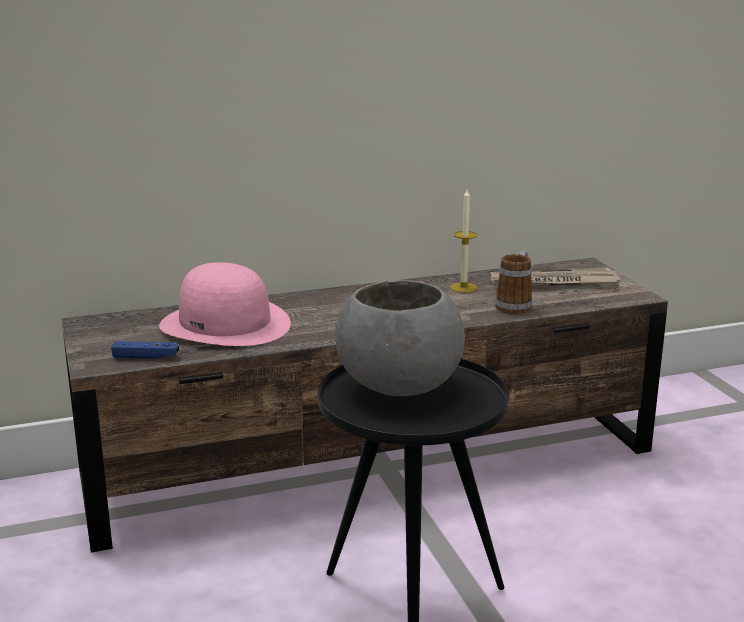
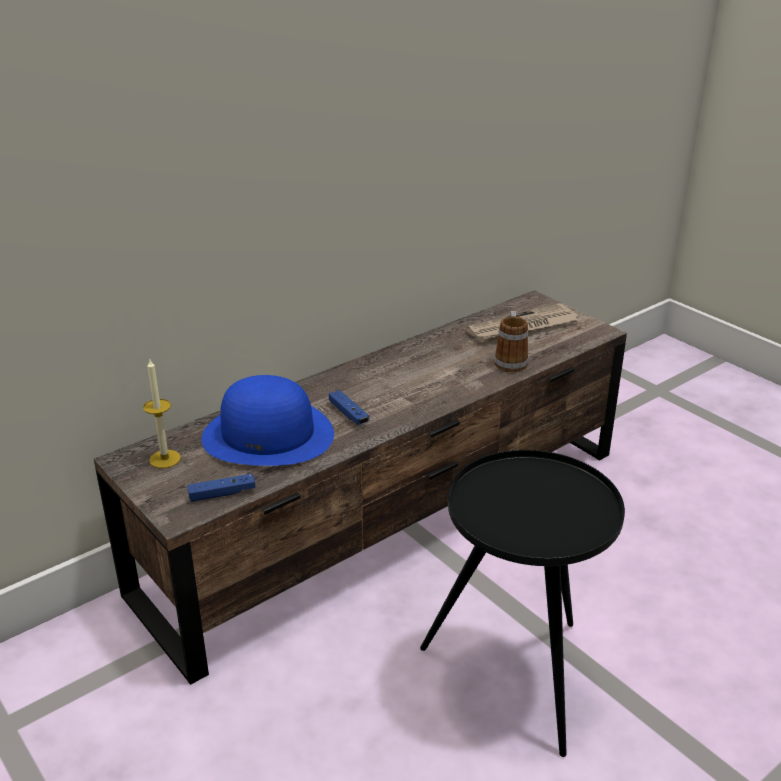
camera: 20 degrees left, 10 degrees up
pink hat [159,262,291,346] -> blue hat [201,375,334,466]
grey bowl [335,280,465,396] -> none
candle [450,189,477,293] -> candle moved to [143,360,181,468]
none -> blue game controller [329,390,369,425]

